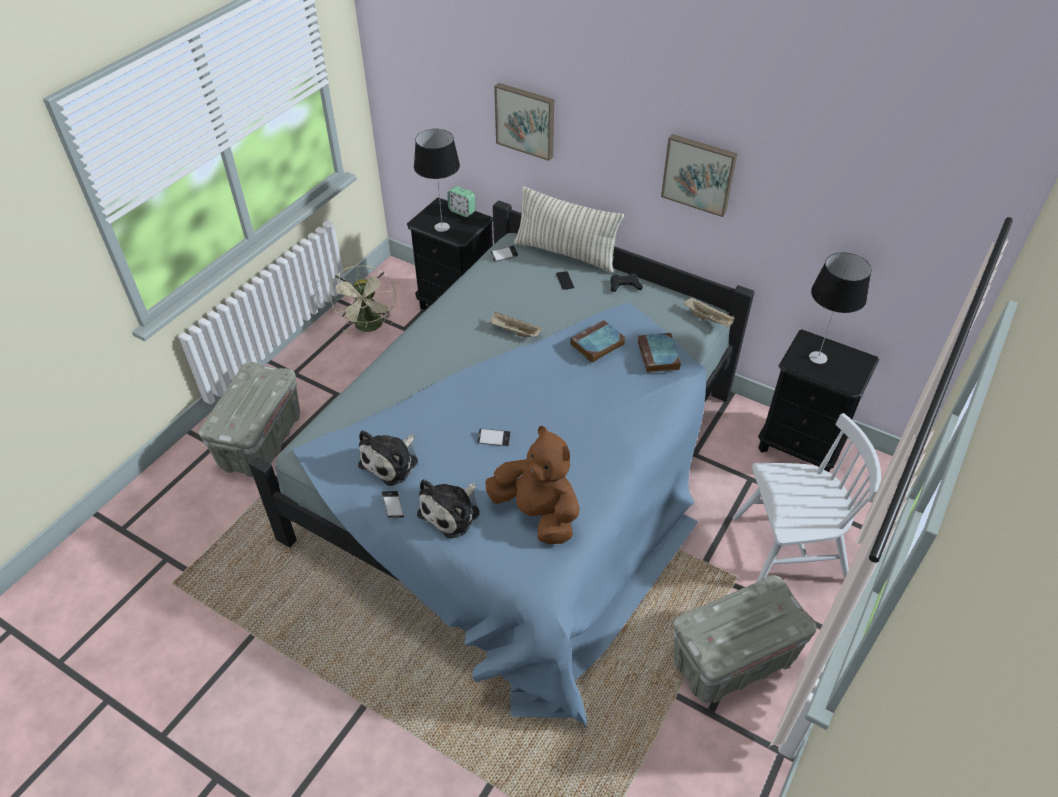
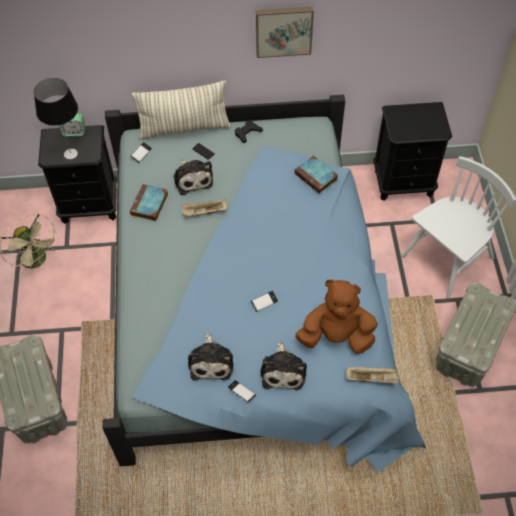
camera: 35 degrees left, 10 degrees up
picture [494,83,554,161] -> none
book [570,320,626,363] -> book moved to [130,184,168,221]
beige tray [684,297,735,327] -> beige tray moved to [346,366,399,384]
table lamp [809,253,871,364] -> none
none -> plush toy [173,160,214,195]

